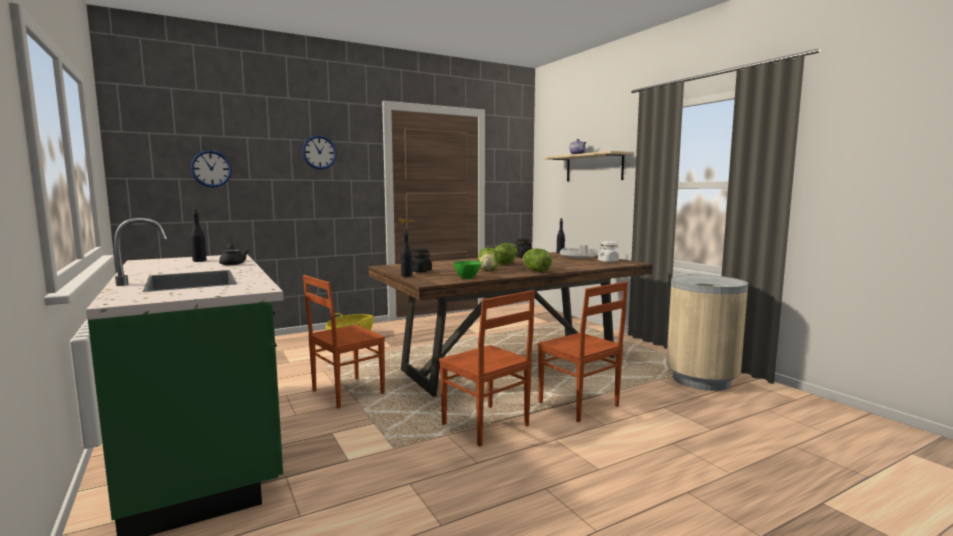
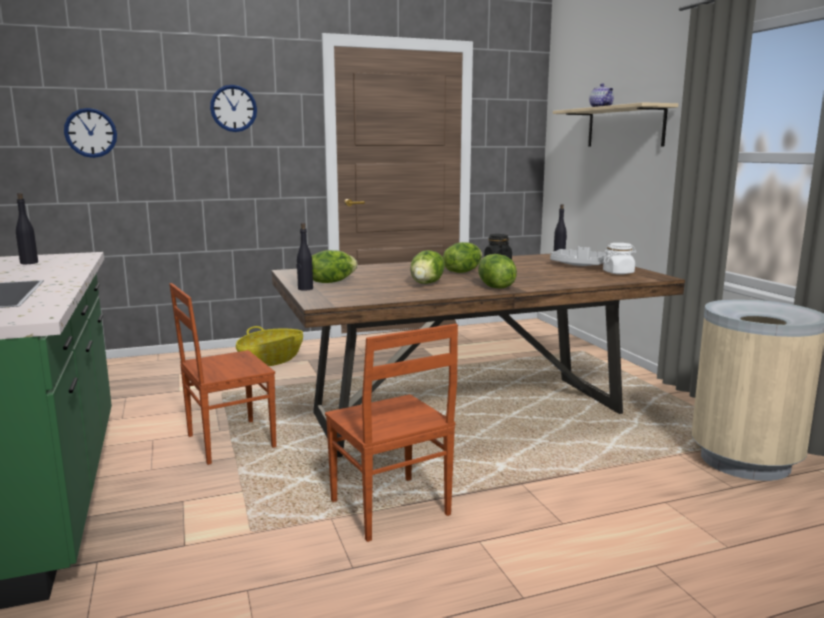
camera: 10 degrees right, 5 degrees up
black teapot [219,244,249,265] -> none
black jar [411,248,432,272] -> lettuce [311,250,358,283]
green bowl [453,261,481,279] -> none
brown chair [537,282,628,422] -> none

